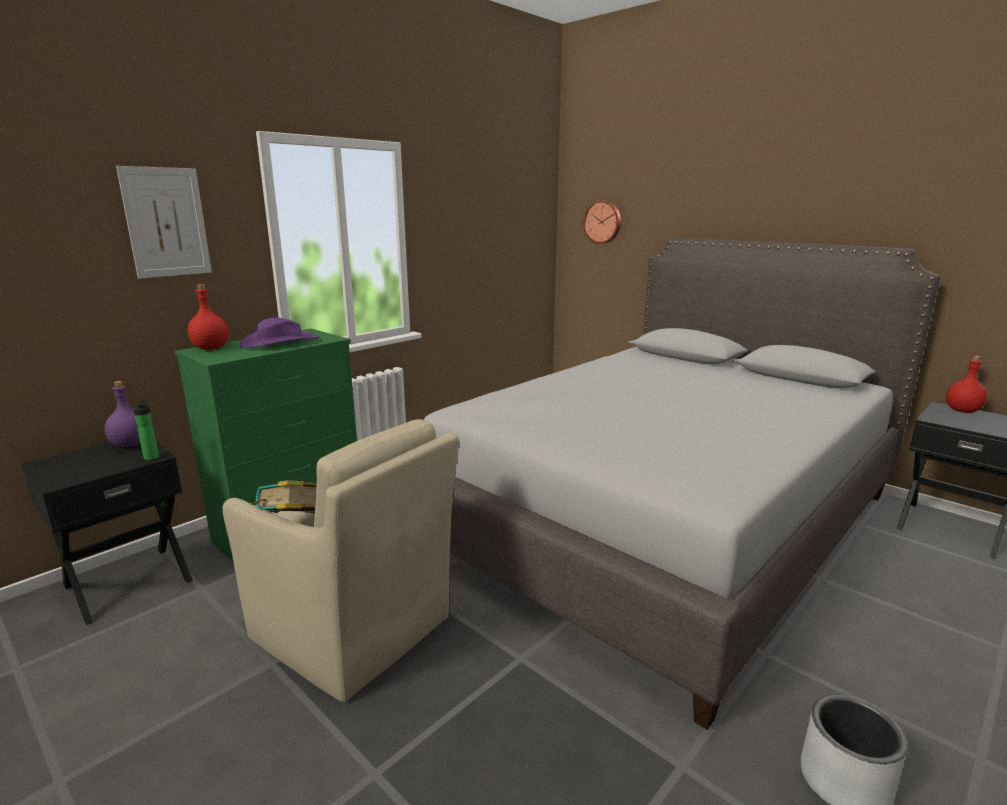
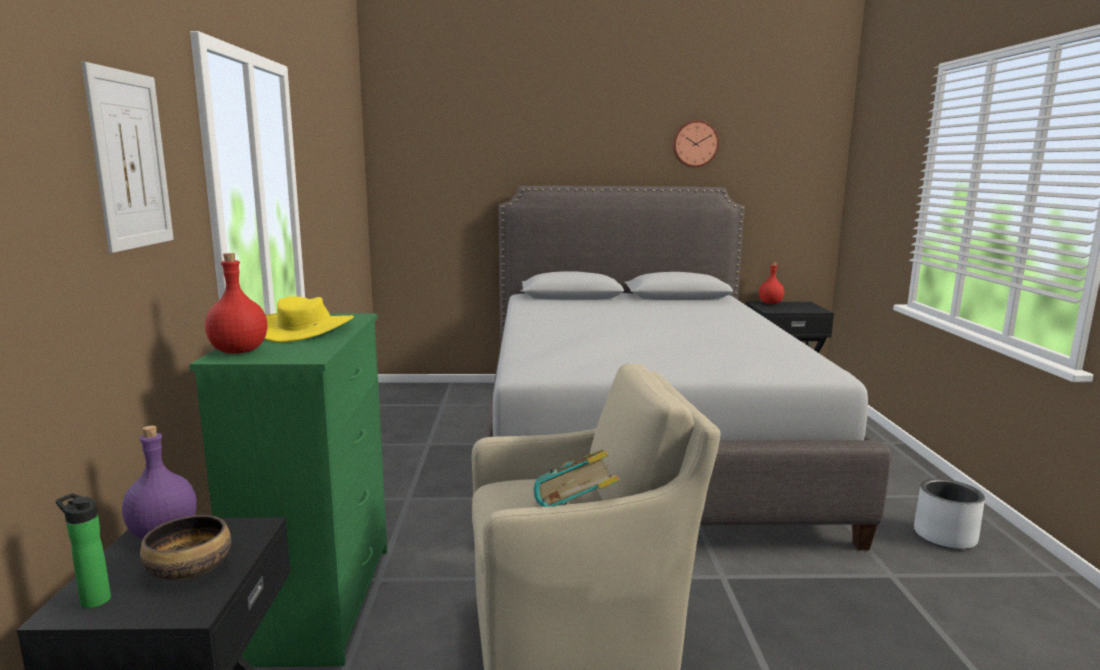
camera: 45 degrees left, 5 degrees down
bottle [133,400,159,460] -> bottle moved to [56,494,111,608]
purple hat [239,318,320,348] -> yellow hat [265,296,354,343]
wall clock [583,200,621,244] -> wall clock moved to [673,120,719,167]
none -> bowl [140,515,231,581]

